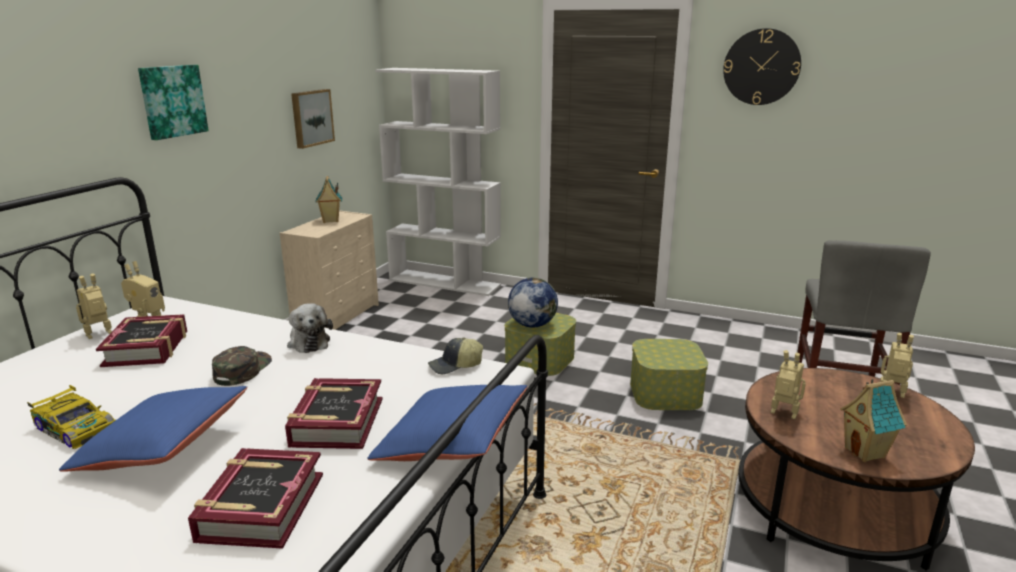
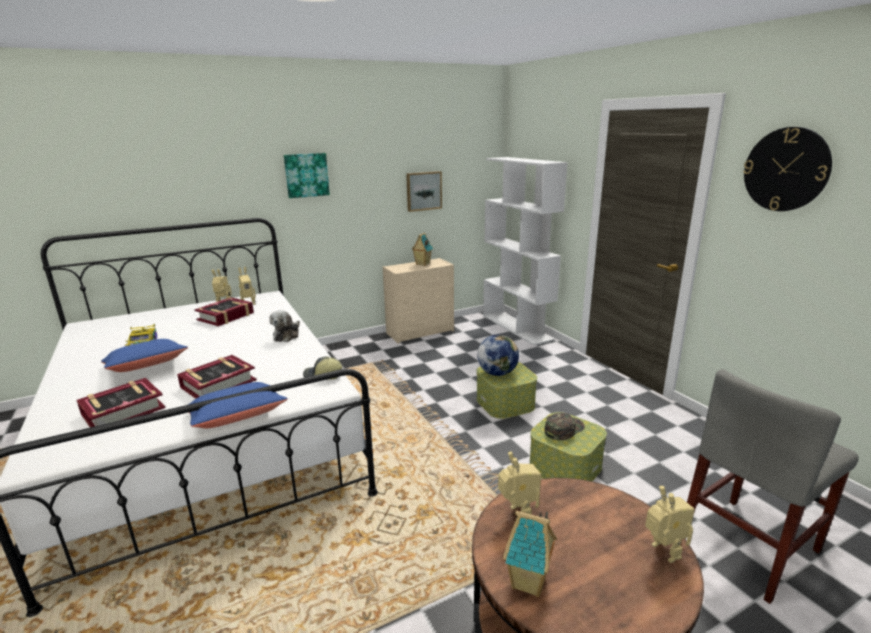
camera: 40 degrees right, 0 degrees up
green cap [212,346,272,386] -> green cap moved to [545,413,585,440]

